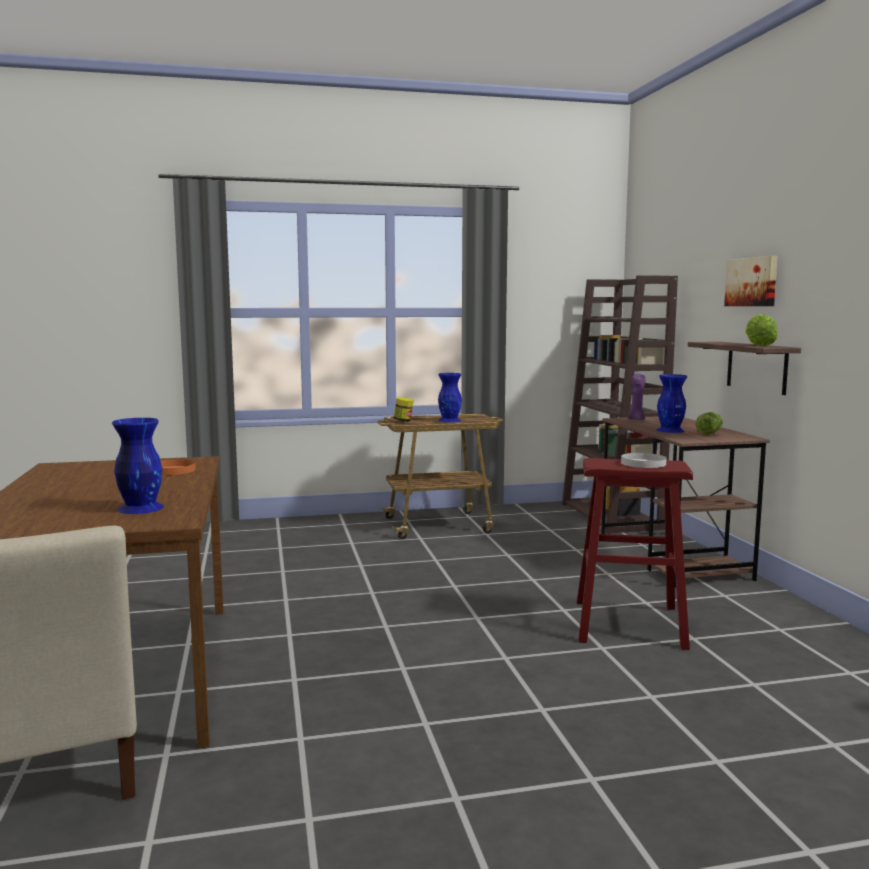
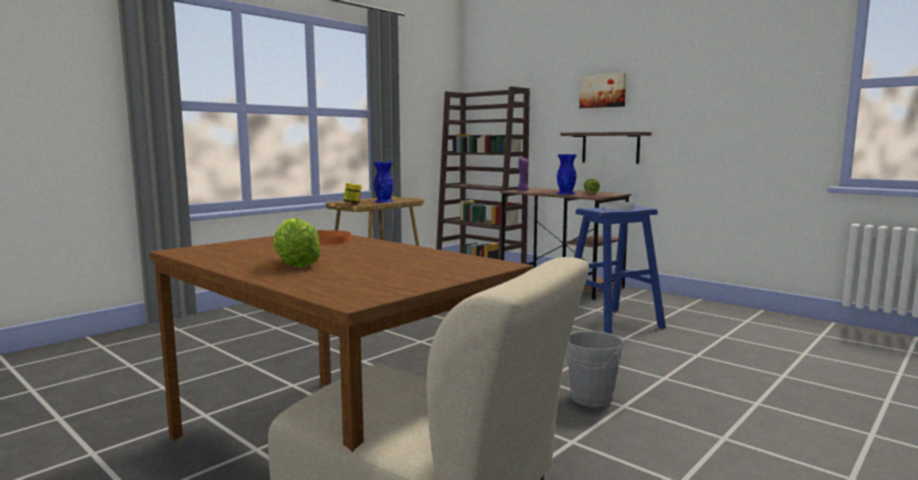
camera: 35 degrees left, 0 degrees up
blue vase [112,418,164,514] -> none
red stool [577,458,693,650] -> blue stool [574,206,666,334]
lettuce [745,314,778,346] -> lettuce moved to [273,218,321,267]
none -> grey bucket [564,331,625,407]

